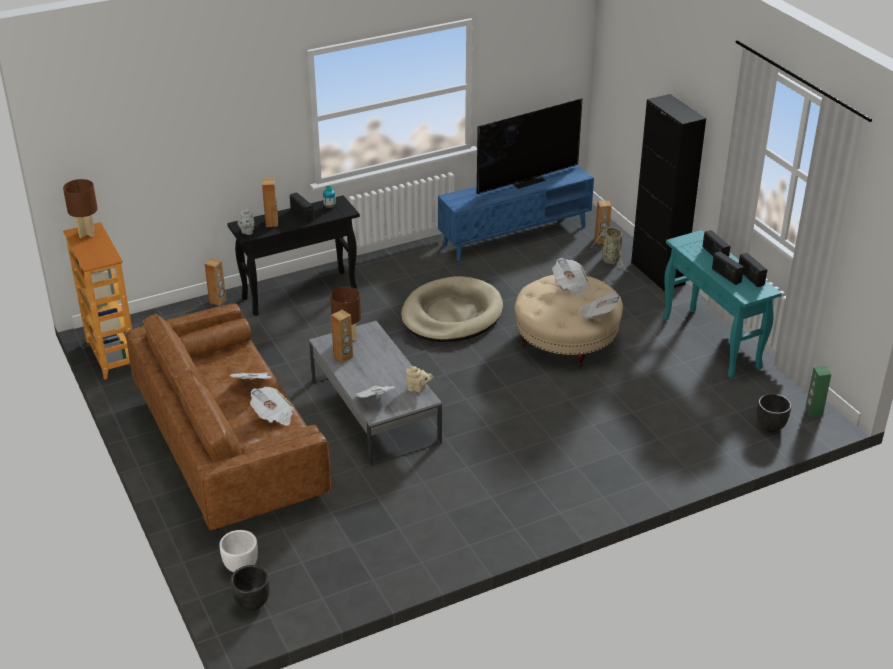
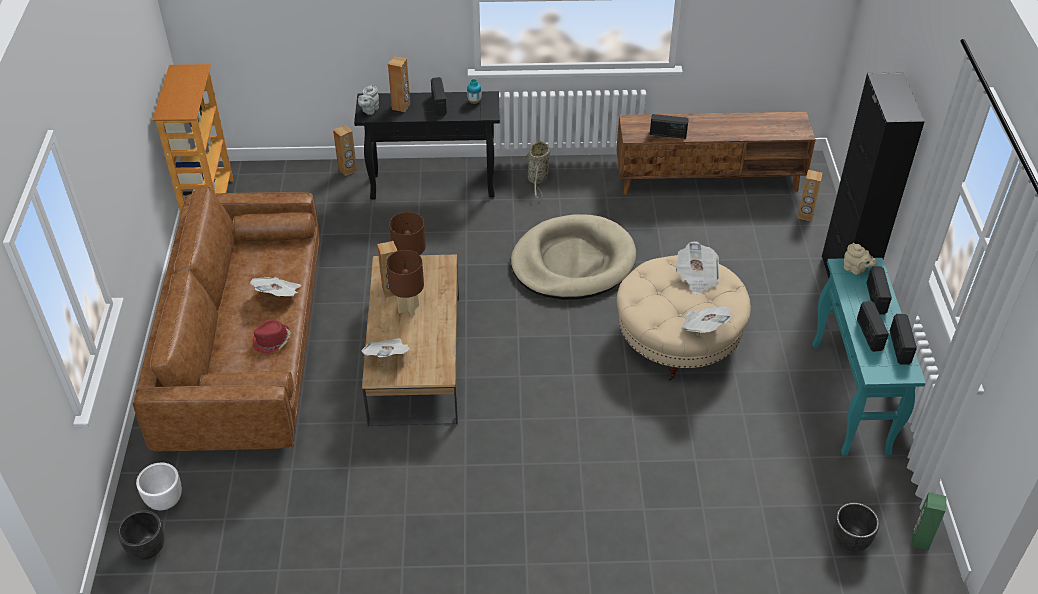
camera: 25 degrees right, 10 degrees up
brown table lamp [63,179,98,238] -> brown table lamp moved to [386,250,424,316]
newspaper [250,387,294,426] -> red hat [252,319,291,353]
grey coffee table [309,321,442,466] -> brown coffee table [362,255,459,426]
beige teapot [406,366,433,392] -> beige teapot moved to [844,243,877,275]
blue tv stand [438,165,594,261] -> brown tv stand [616,112,816,195]
television [477,98,582,194] -> none
basket [591,226,628,272] -> basket moved to [523,139,550,199]
none -> radio [650,114,689,139]

